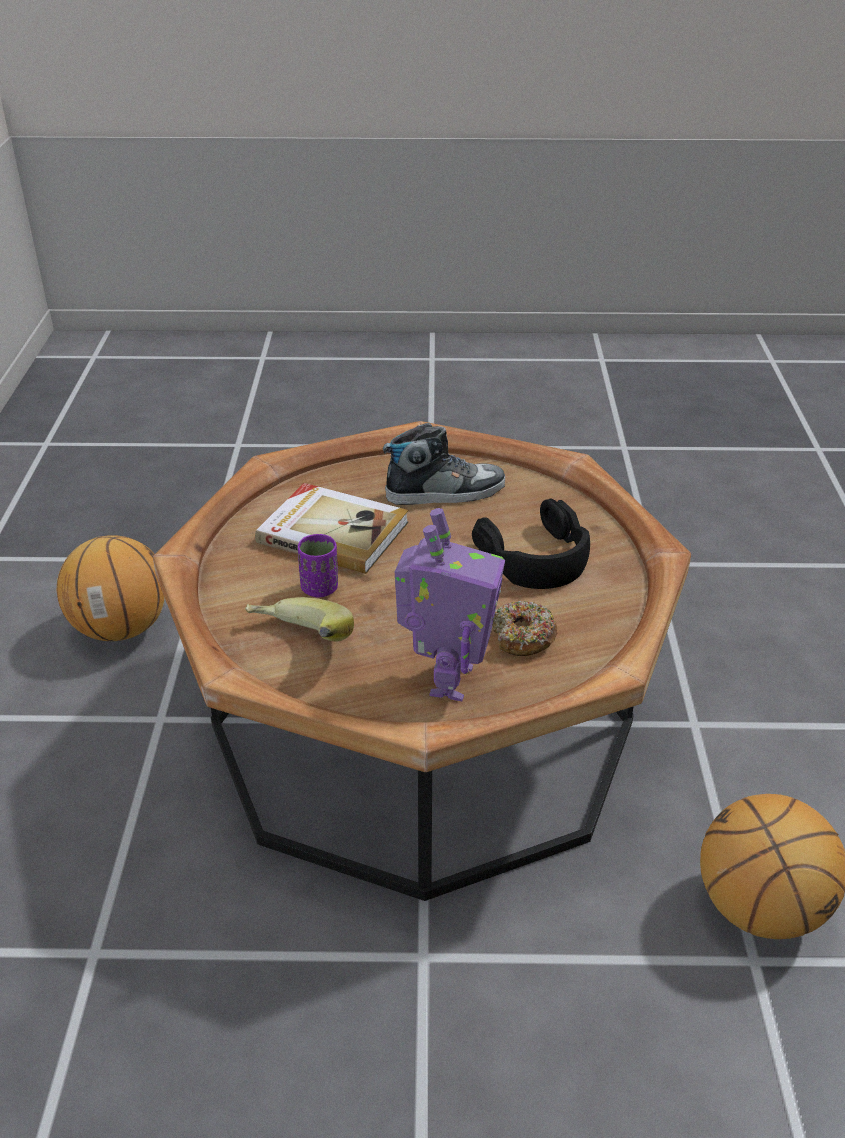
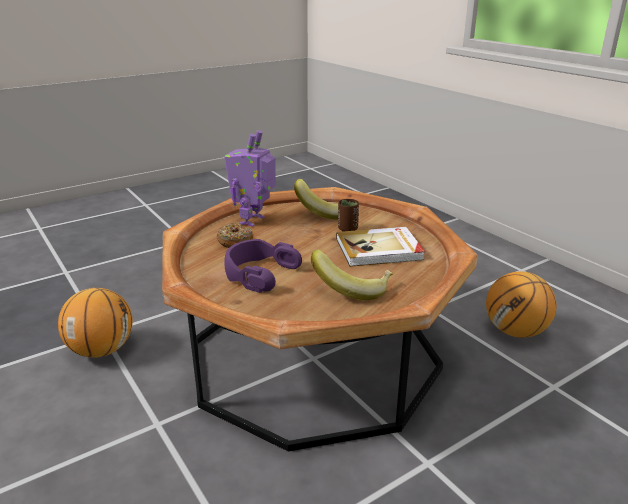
camera: 145 degrees right, 10 degrees down
purple cup [298,534,338,597] -> brown cup [338,199,359,231]
shoe [383,423,505,505] -> banana [311,249,393,300]
toy robot [395,508,505,701] -> toy robot turned 45 degrees clockwise [224,130,276,227]
black headphones [472,498,590,589] -> purple headphones [224,239,302,293]

